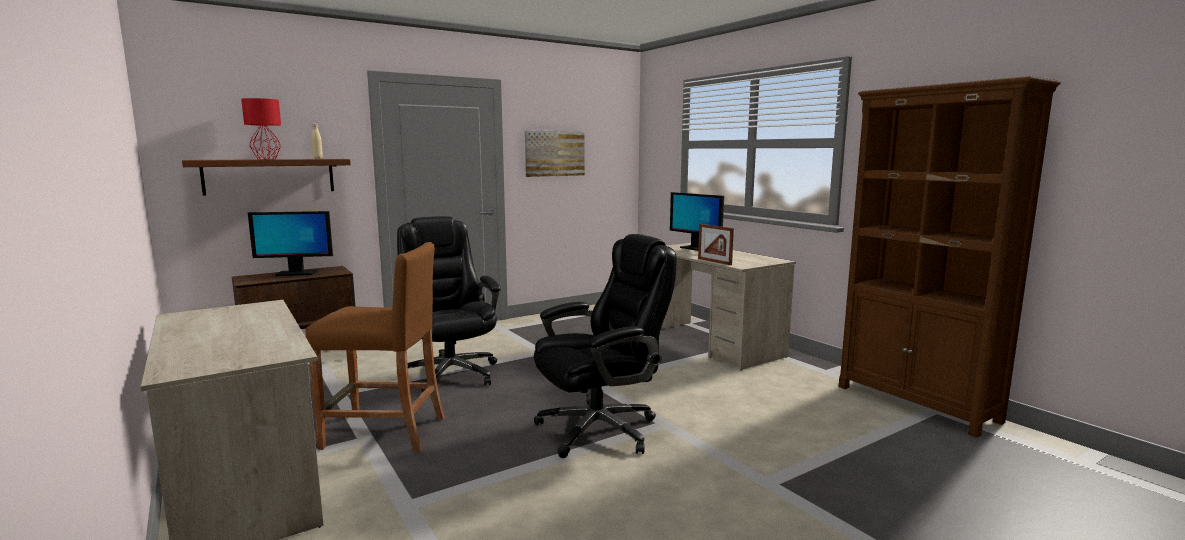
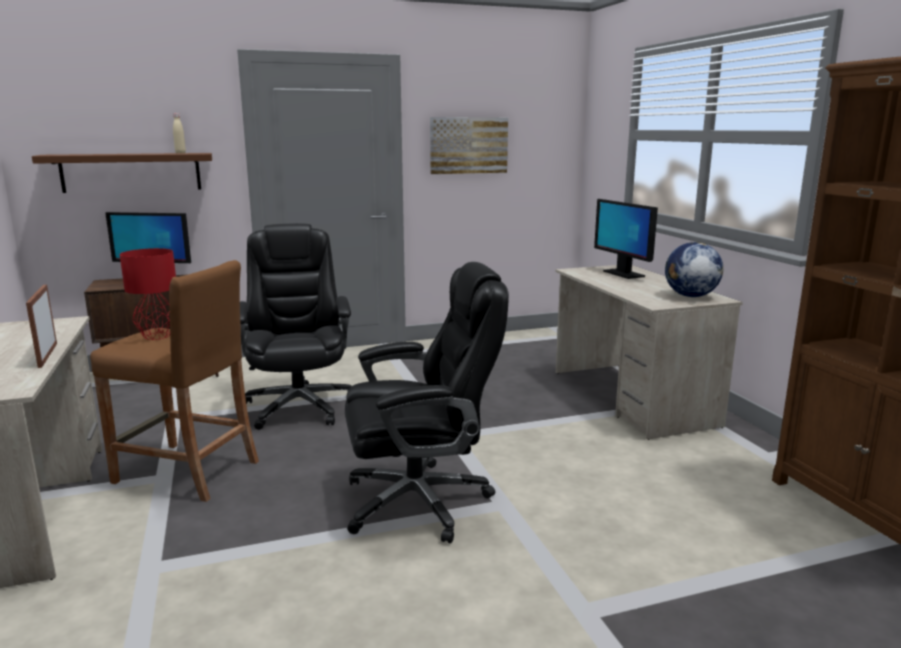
camera: 15 degrees right, 5 degrees up
red table lamp [241,98,281,159] -> red table lamp moved to [120,248,176,340]
picture frame [698,224,734,265] -> picture frame moved to [26,285,57,368]
none -> globe [665,242,724,297]

